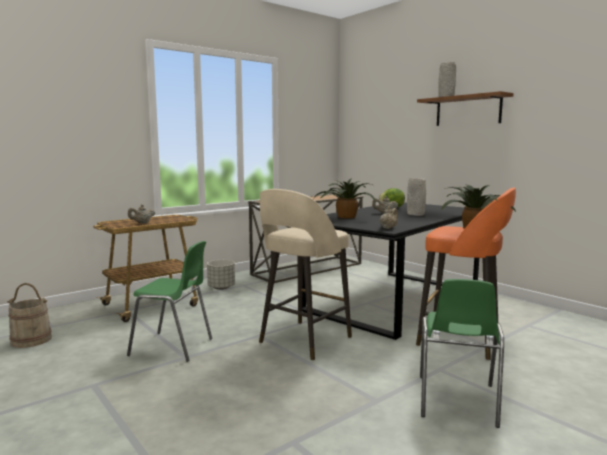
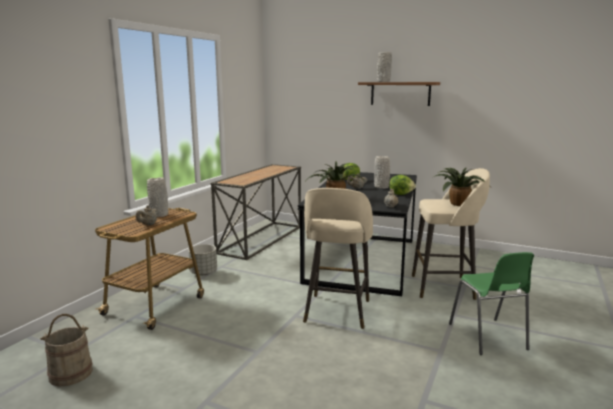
camera: 25 degrees left, 5 degrees up
green chair [127,241,212,362] -> none
orange stool [416,188,516,360] -> beige stool [412,168,490,300]
none -> grey vase [147,177,168,217]
none -> lettuce [389,175,416,195]

